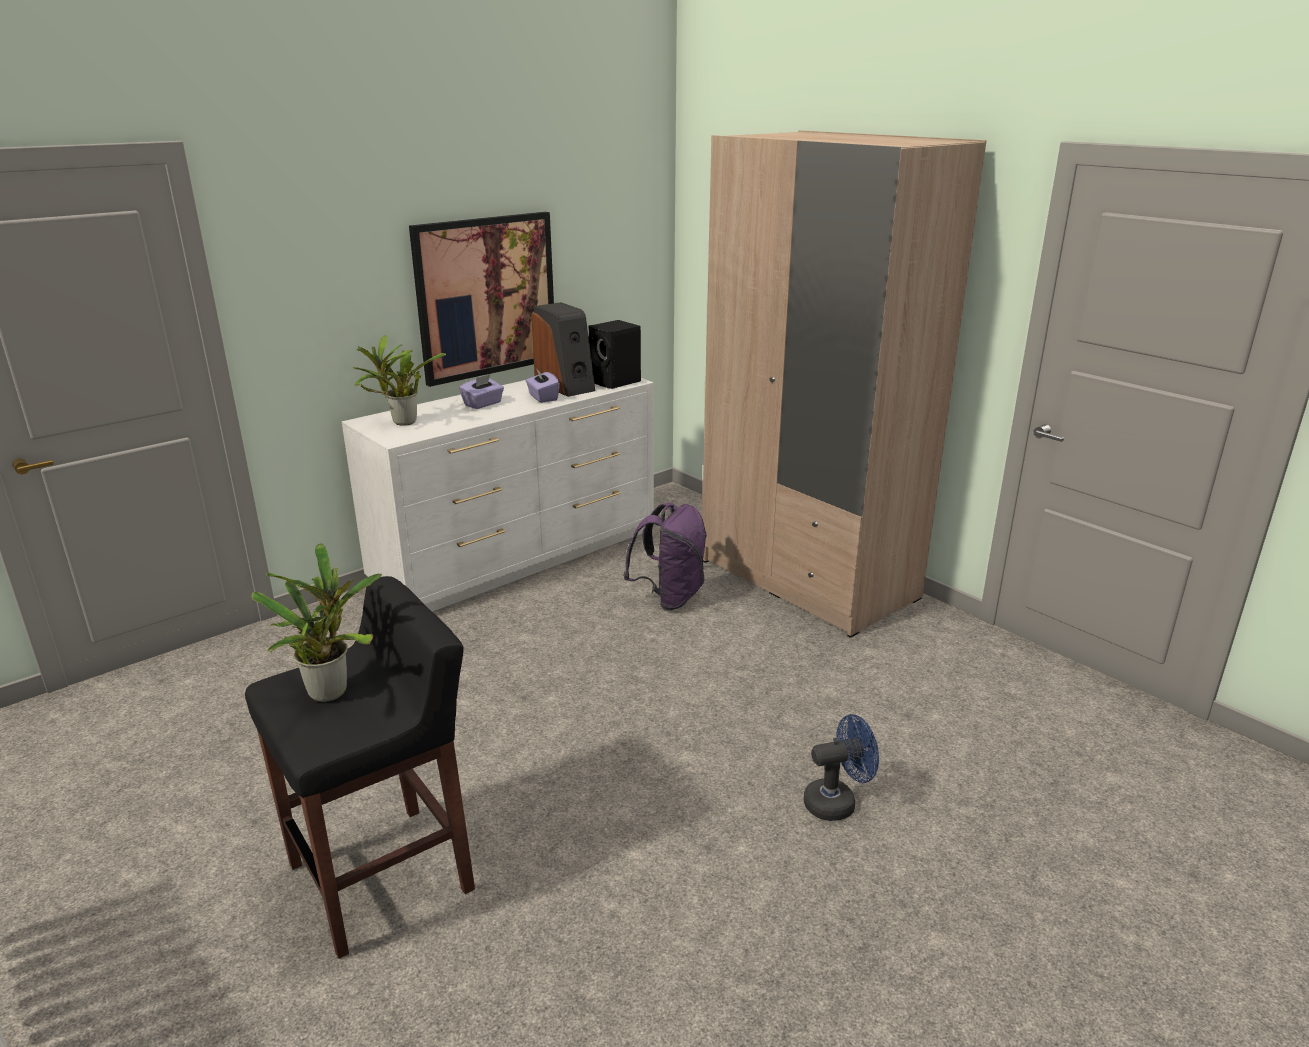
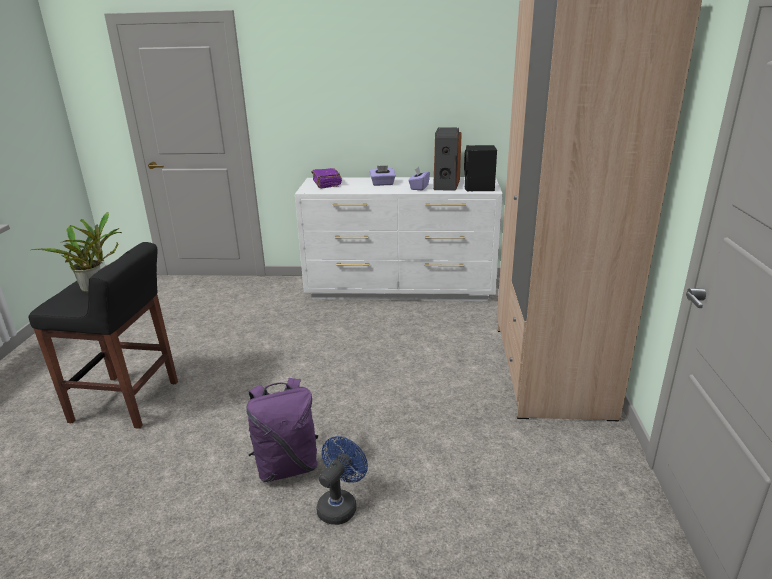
camera: 45 degrees right, 0 degrees up
potted plant [353,335,446,426] -> purple book [311,168,342,188]
picture [409,212,554,387] -> none
purple backpack [623,503,706,610] -> purple backpack moved to [247,378,318,482]
blue fan [804,714,879,821] -> blue fan turned 90 degrees counterclockwise [316,436,368,525]

